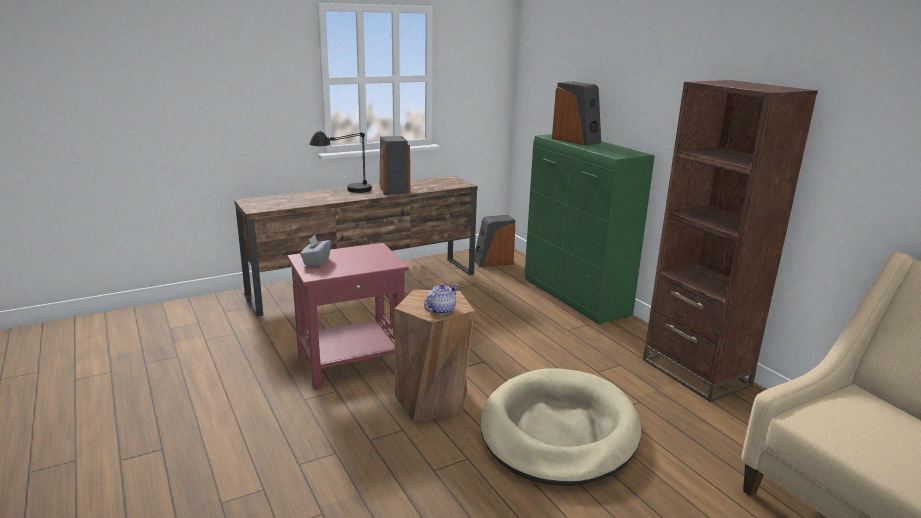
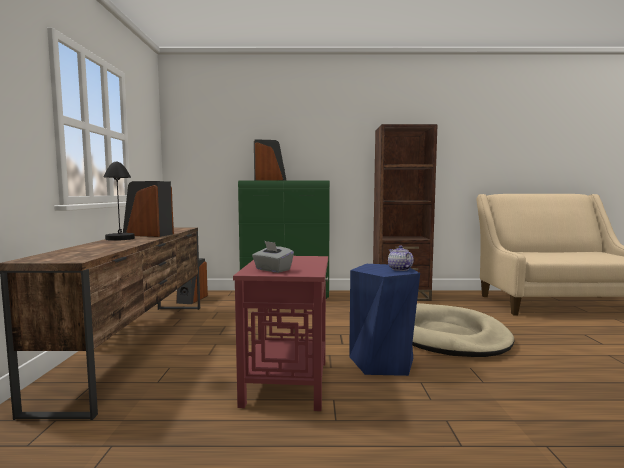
camera: 60 degrees left, 15 degrees down
brown stool [394,290,475,421] -> blue stool [349,264,420,376]

